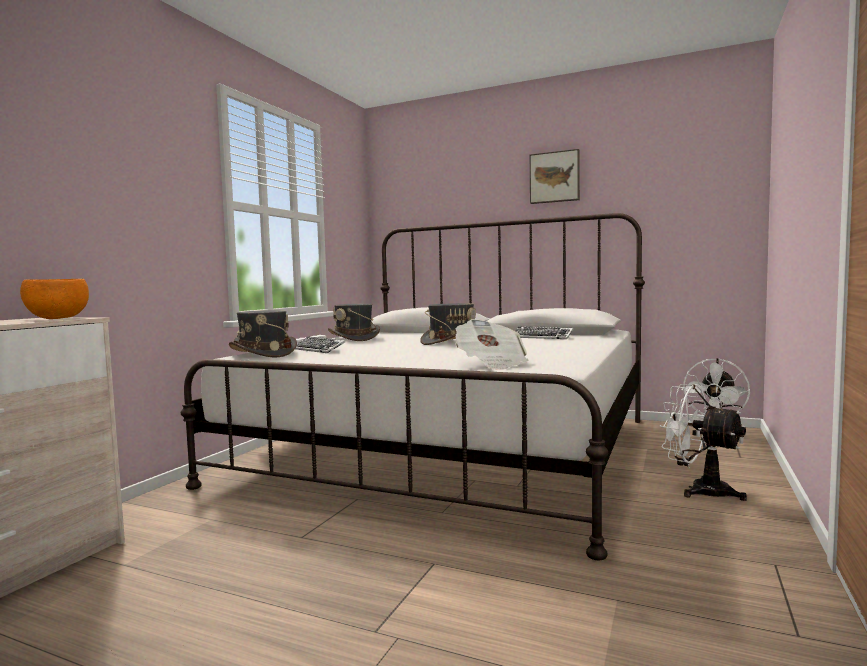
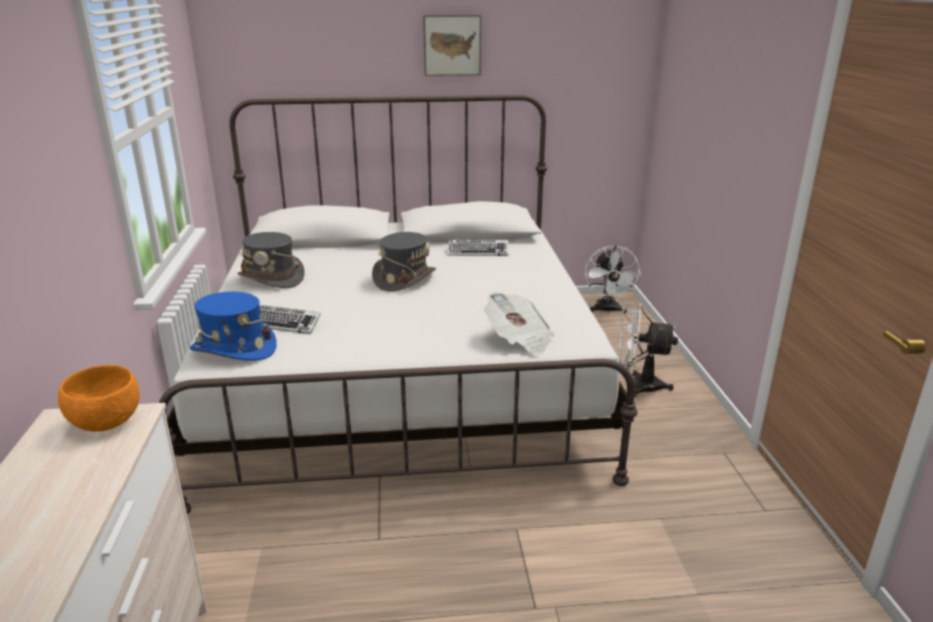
camera: 30 degrees left, 20 degrees up
grey hat [229,310,297,357] -> blue hat [190,292,277,361]

